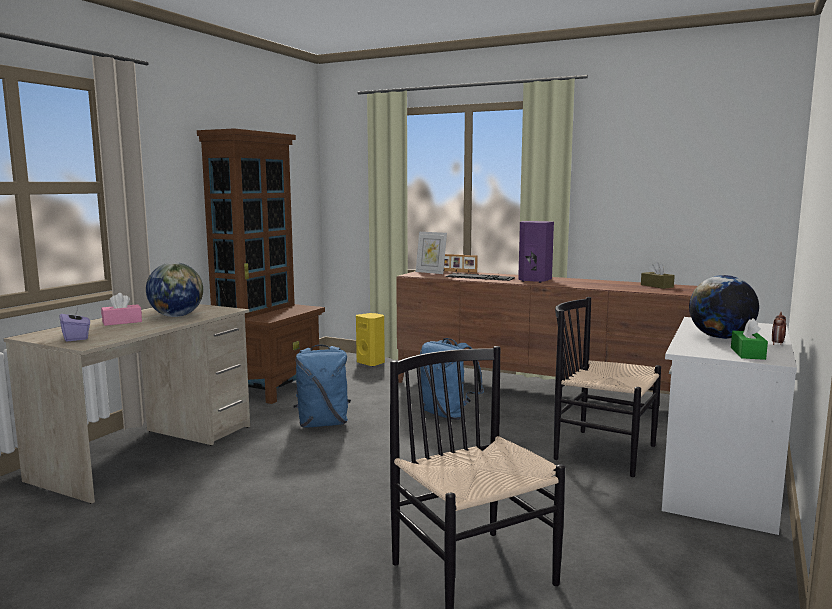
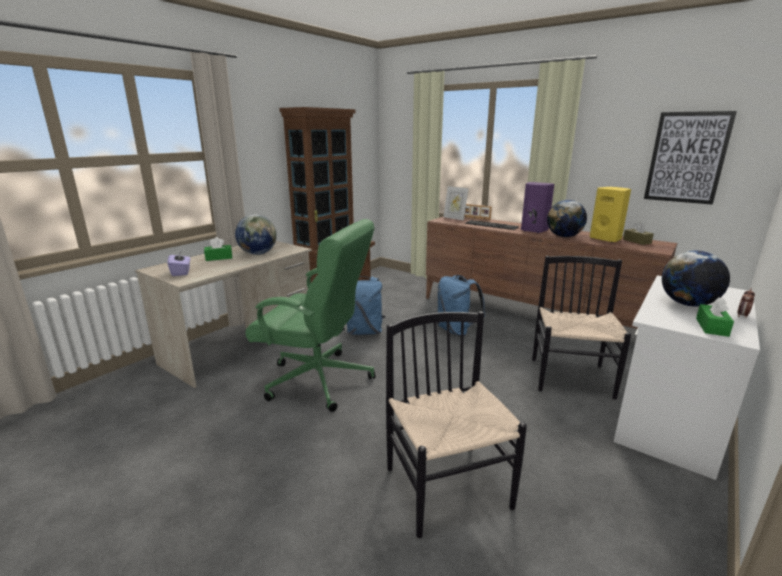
camera: 10 degrees right, 10 degrees up
pink tissue box [101,293,142,326] -> green tissue box [204,237,232,261]
yellow speaker [356,313,385,366] -> yellow speaker moved to [589,187,631,243]
black chair [554,297,661,477] -> black chair turned 60 degrees clockwise [532,256,631,400]
none -> green office chair [246,219,376,412]
none -> globe [547,200,587,237]
none -> picture [644,111,737,205]

